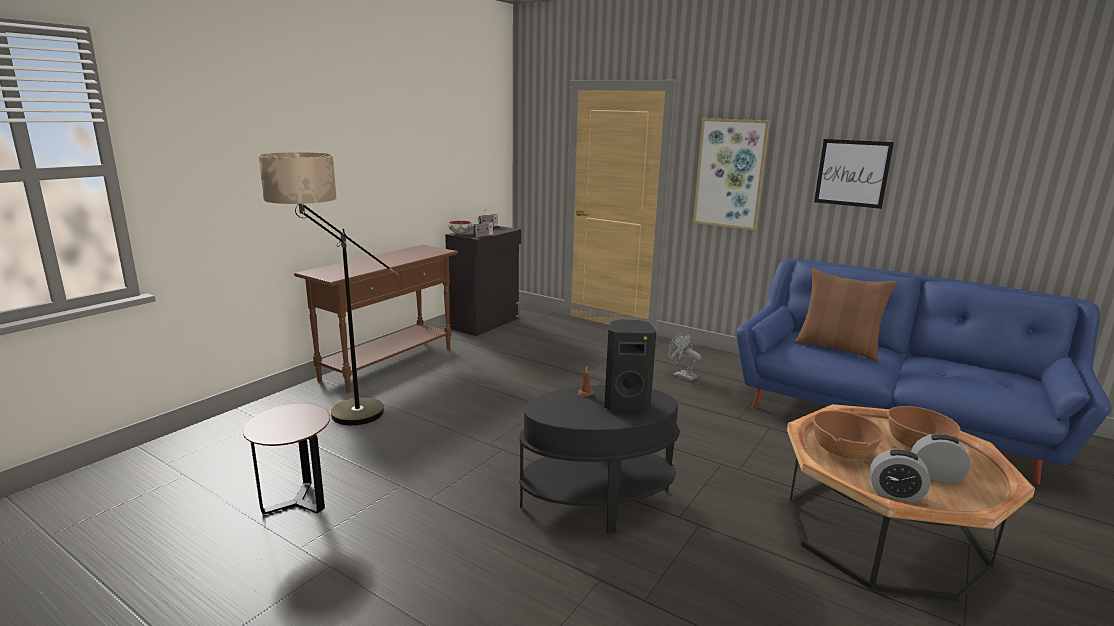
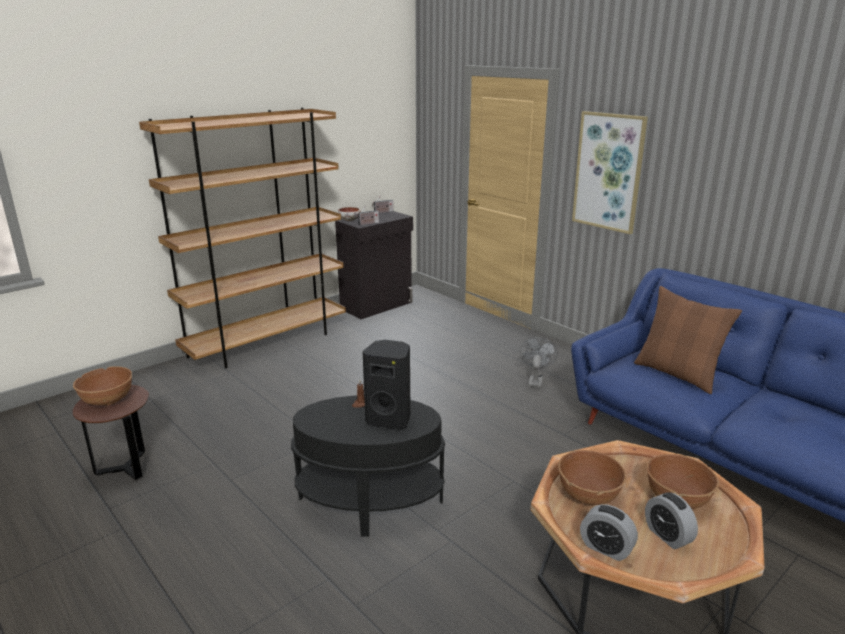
camera: 15 degrees right, 5 degrees up
floor lamp [258,152,399,425] -> none
brown console table [294,245,458,393] -> brown bookcase [139,108,346,368]
grey fan [668,331,701,381] -> grey fan turned 45 degrees clockwise [520,337,557,388]
picture [814,139,894,209] -> none
alarm clock [911,434,971,484] -> alarm clock turned 150 degrees counterclockwise [645,492,698,549]
none -> brown bowl [73,366,132,406]

